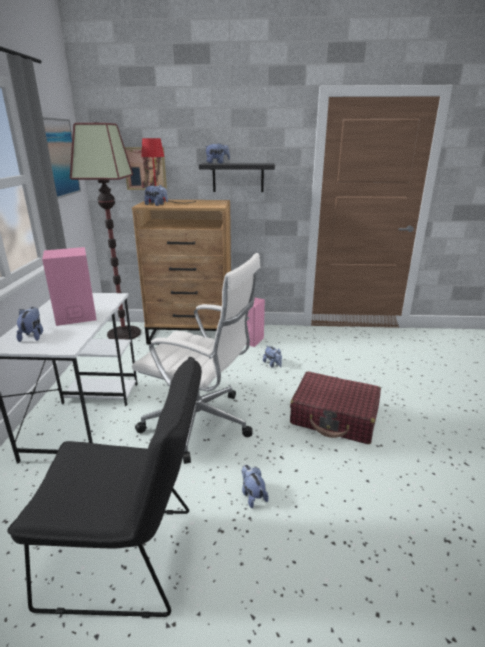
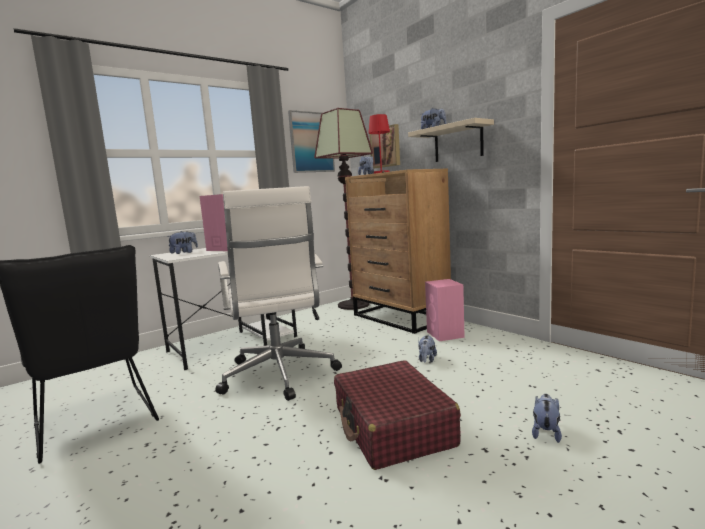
camera: 50 degrees right, 15 degrees down
black shelf [199,163,275,192] -> beige shelf [408,118,494,162]
plush toy [241,465,269,508] -> plush toy moved to [532,394,562,443]

